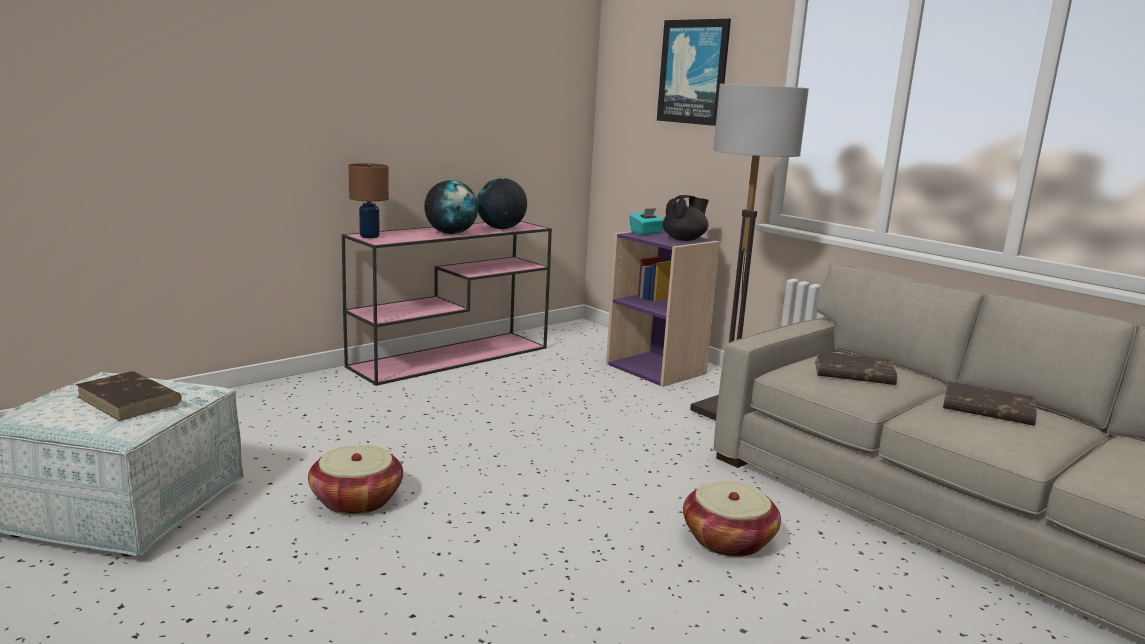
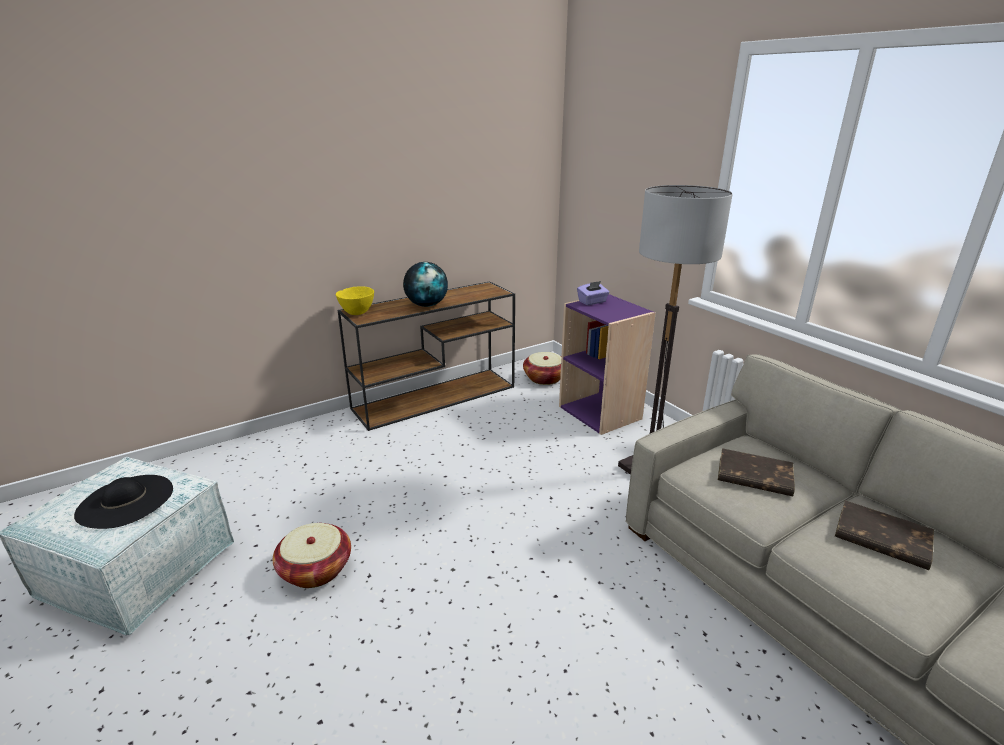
camera: 10 degrees right, 10 degrees up
brown book [76,371,182,421] -> black hat [74,475,173,529]
pink console table [342,221,552,386] -> brown console table [338,281,515,431]
brown table lamp [349,163,389,238] -> yellow bowl [336,286,374,315]
globe [477,178,527,229] -> none
turquoise tissue box [629,208,664,235] -> purple tissue box [577,281,609,305]
picture [657,19,731,126] -> none
black teapot [662,195,709,241] -> none
basket [683,481,781,557] -> basket moved to [523,352,561,385]

